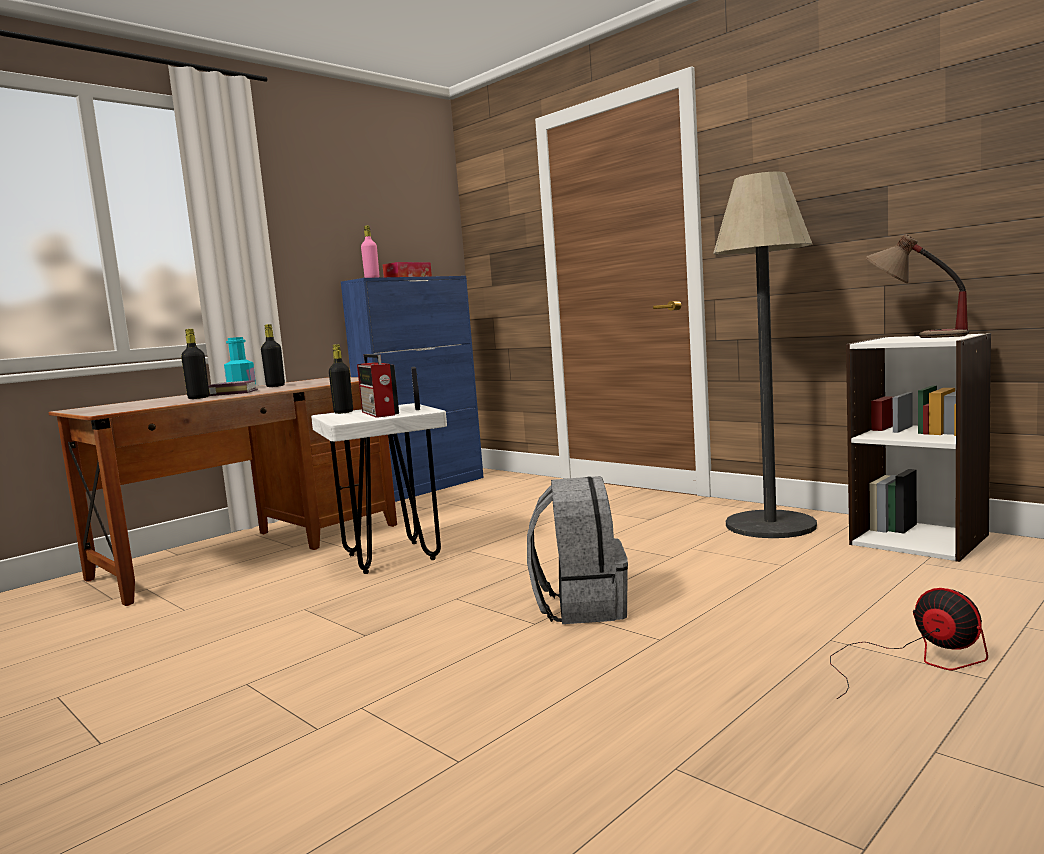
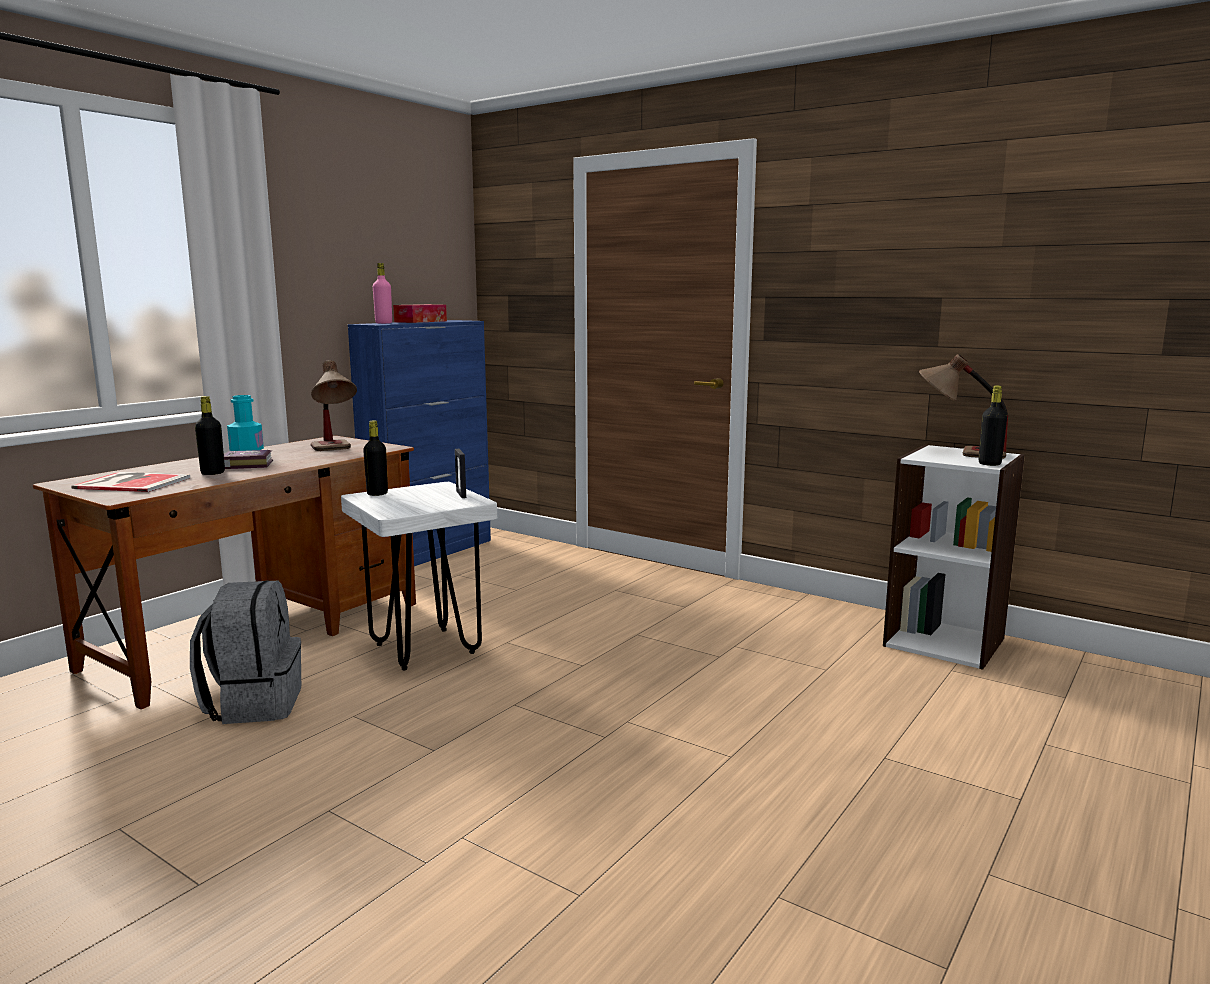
camera: 10 degrees left, 5 degrees up
black bottle [261,324,285,387] -> black bottle moved to [979,385,1007,466]
radio [357,354,399,418] -> none
grey backpack [527,476,628,624] -> grey backpack moved to [190,580,301,724]
floor lamp [713,171,817,538] -> none
fan [830,588,988,699] -> none
none -> book [71,472,190,492]
none -> table lamp [311,360,357,451]

